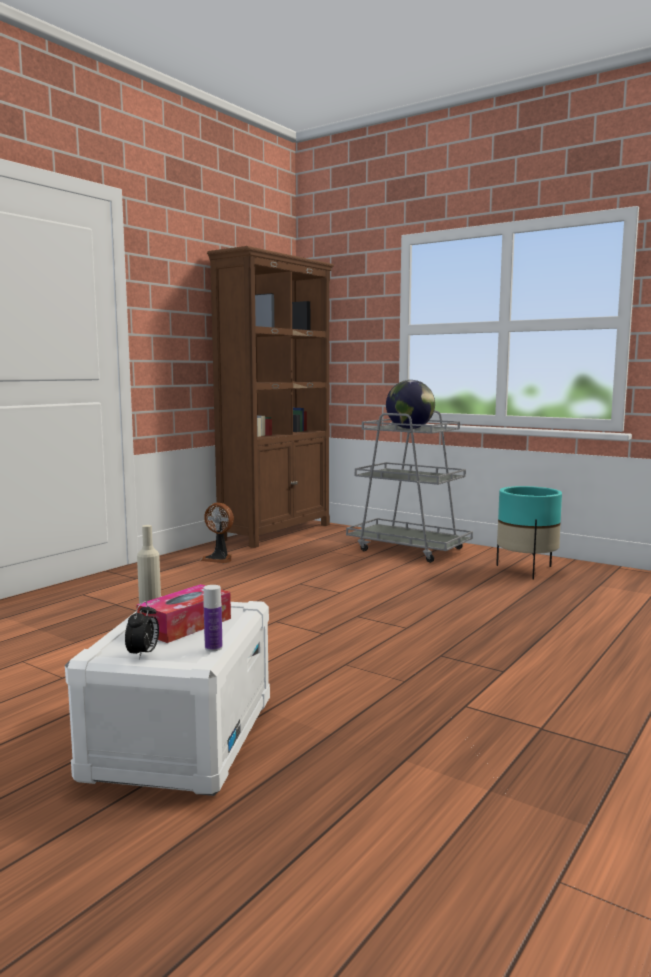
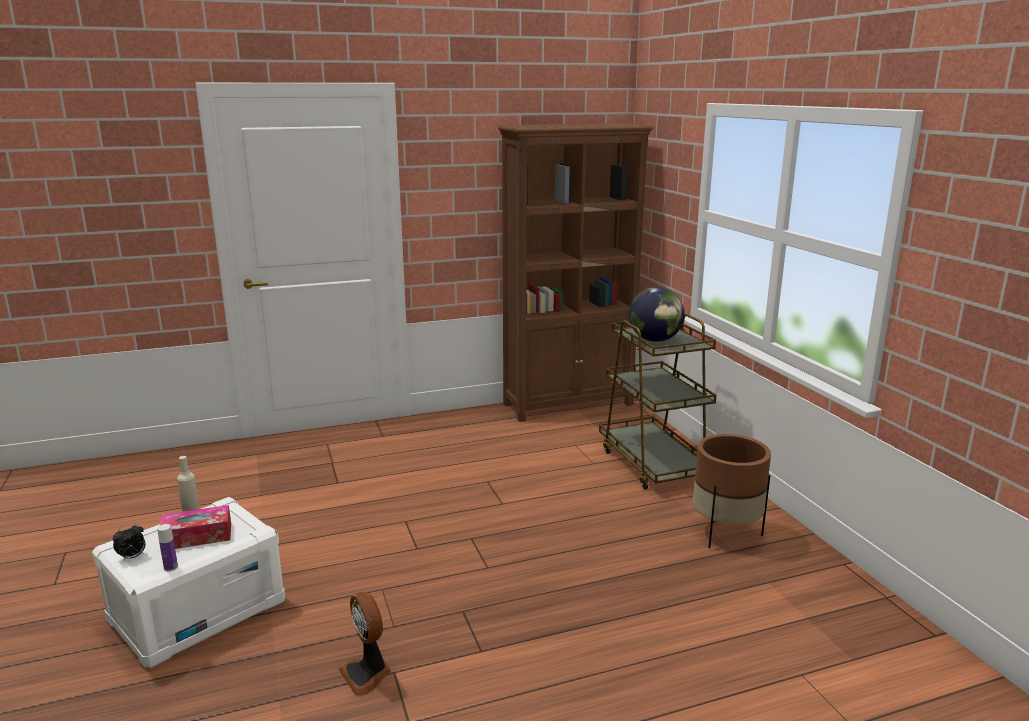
camera: 35 degrees right, 10 degrees up
fan [200,503,234,563] -> fan moved to [339,592,391,695]
grey cart [346,411,473,563] -> brown cart [599,314,717,489]
turquoise planter [496,486,562,580] -> brown planter [693,434,771,548]

